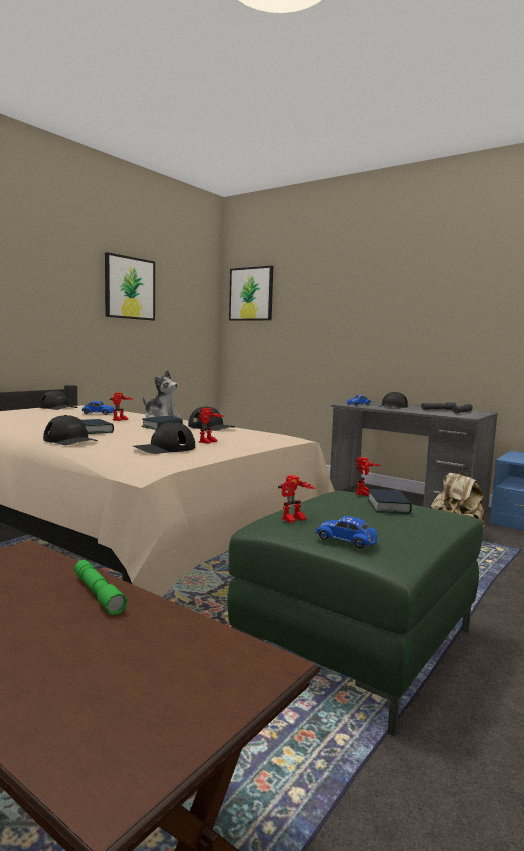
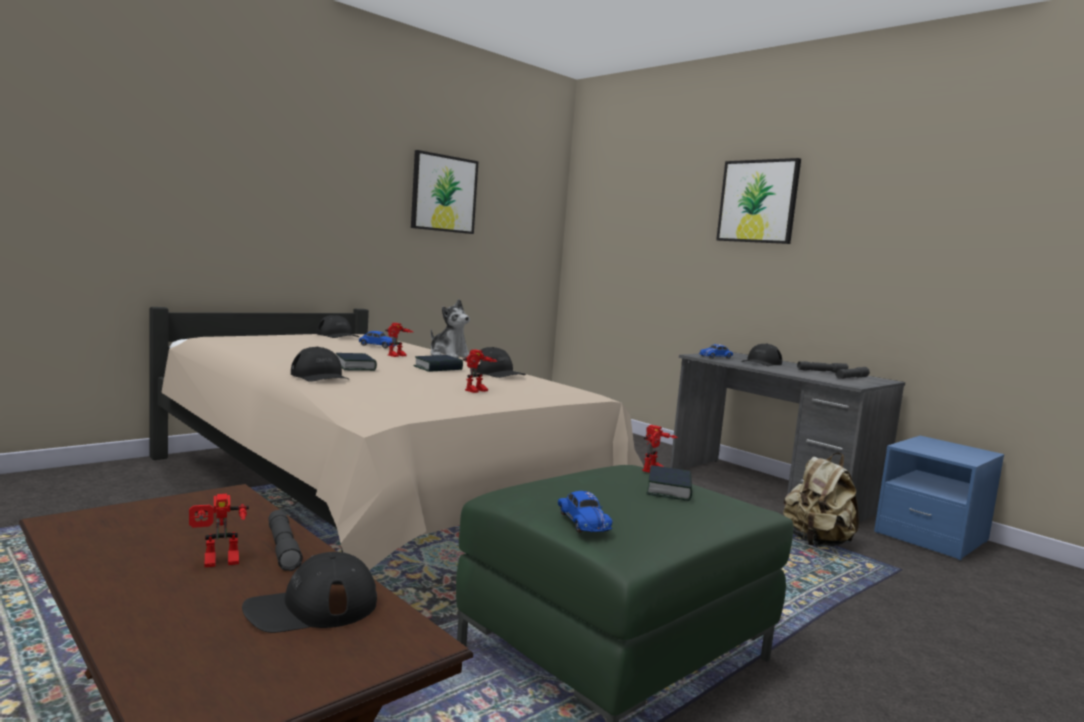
camera: 10 degrees right, 0 degrees up
green flashlight [74,560,128,615] -> grey flashlight [268,510,303,571]
black cap [133,422,195,454] -> black cap moved to [242,552,377,633]
picture [229,266,273,320] -> picture moved to [716,158,801,244]
toy robot [278,475,315,523] -> toy robot moved to [189,494,249,567]
blue toy car [315,516,378,549] -> blue toy car turned 150 degrees counterclockwise [558,491,612,533]

